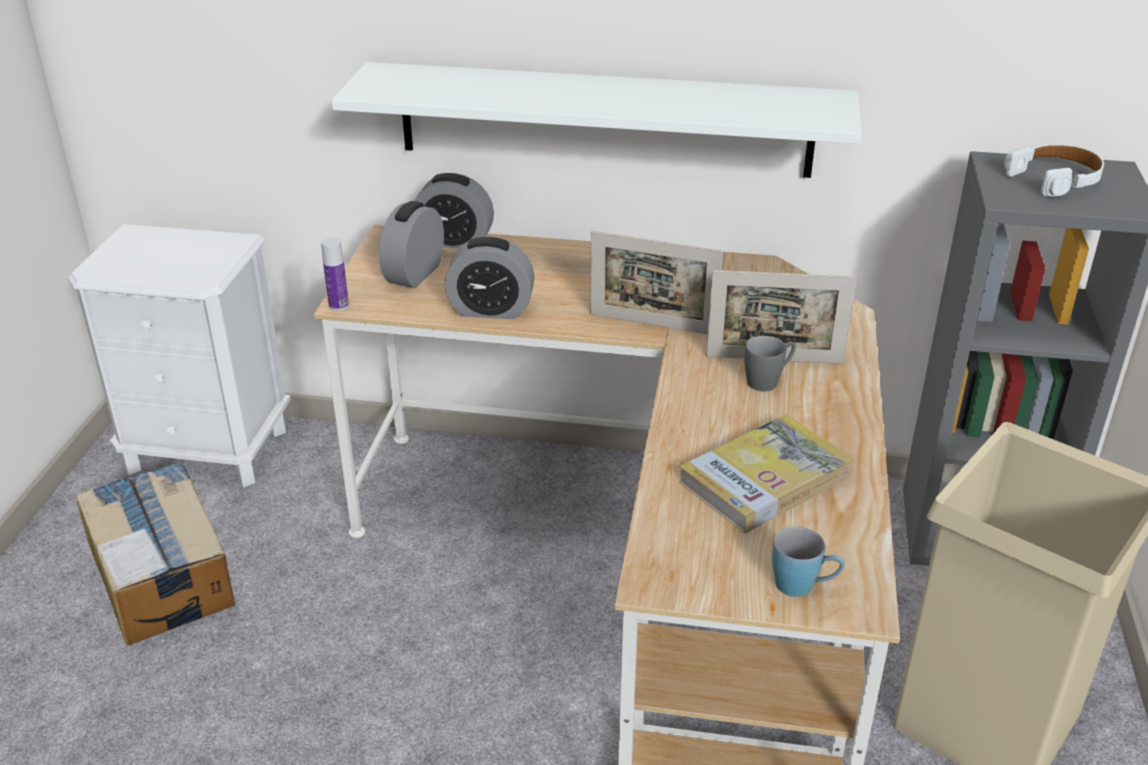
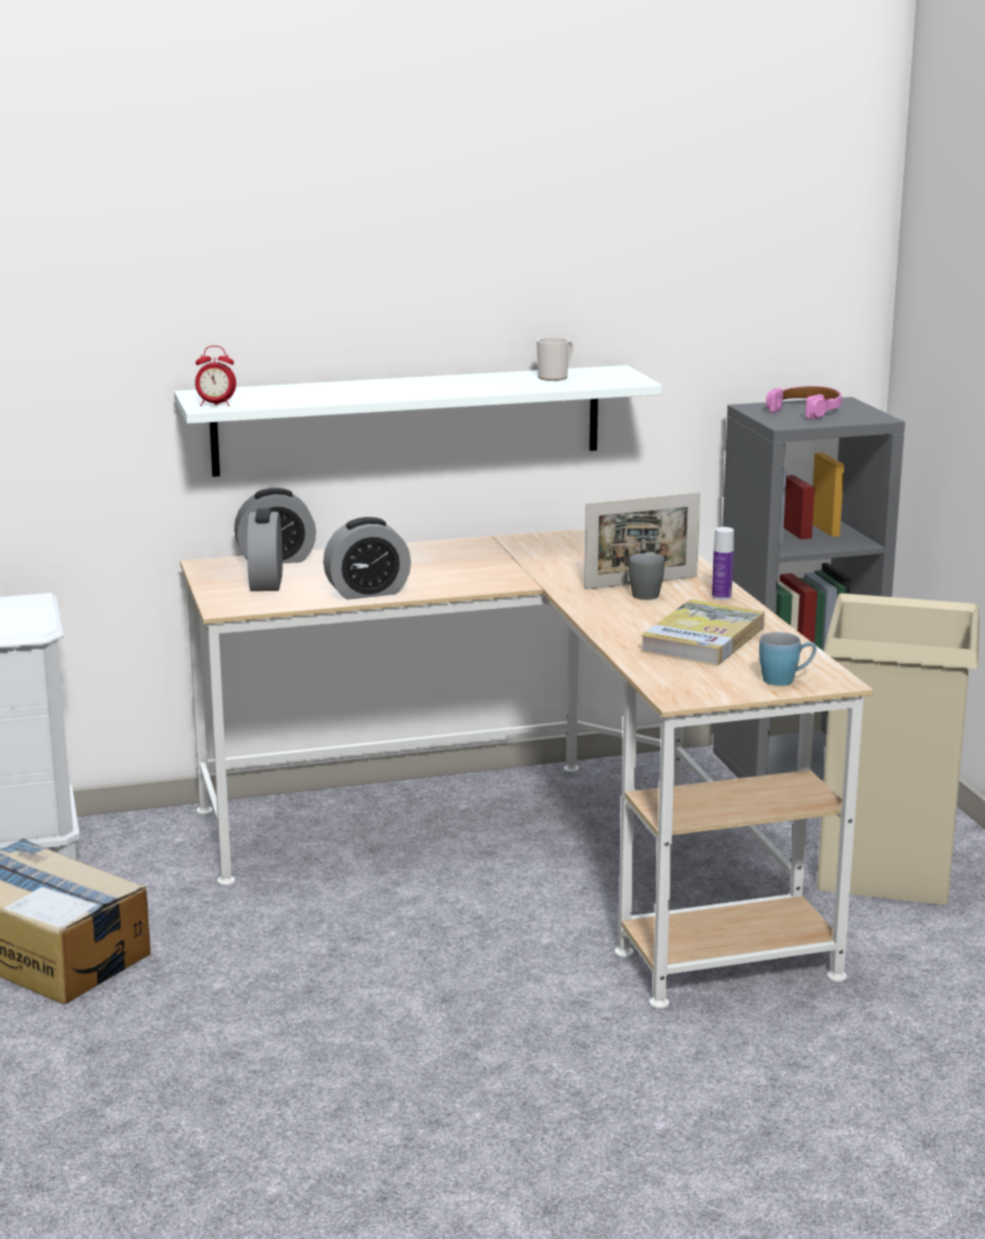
camera: 25 degrees left, 15 degrees down
bottle [321,237,349,311] -> bottle moved to [712,527,734,600]
picture frame [590,231,723,334] -> none
white headphones [1004,145,1104,197] -> pink headphones [766,386,842,419]
none -> alarm clock [195,346,236,406]
none -> mug [537,337,573,381]

